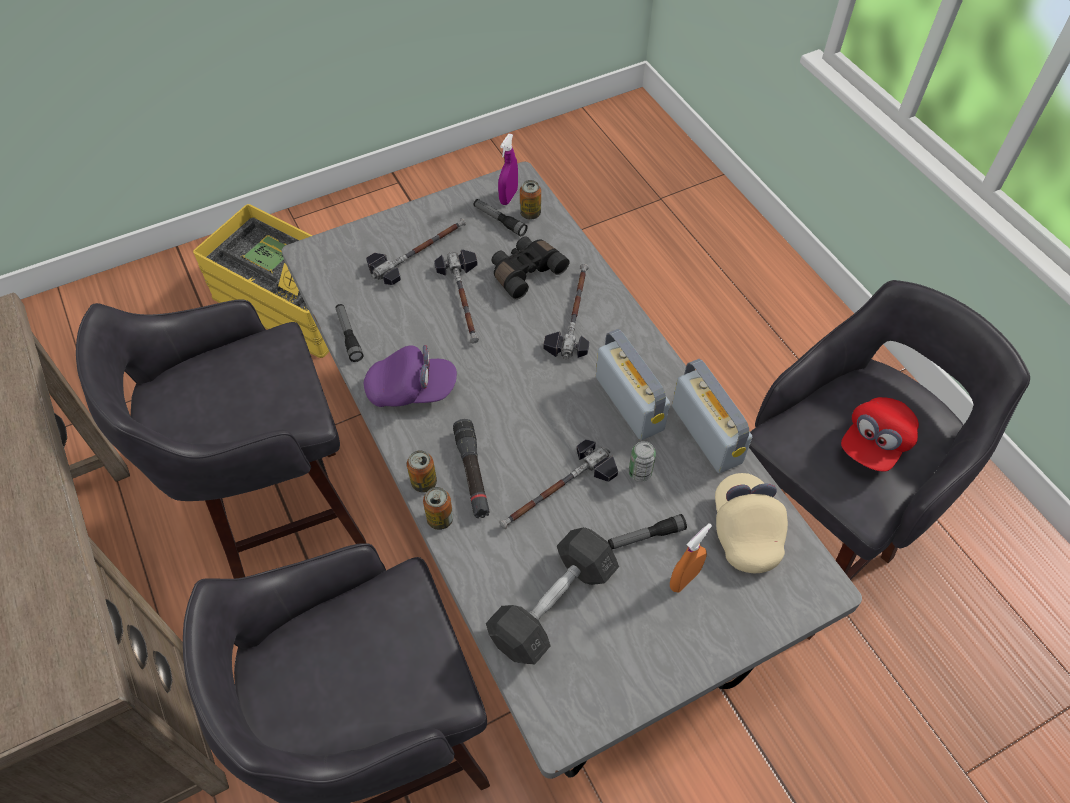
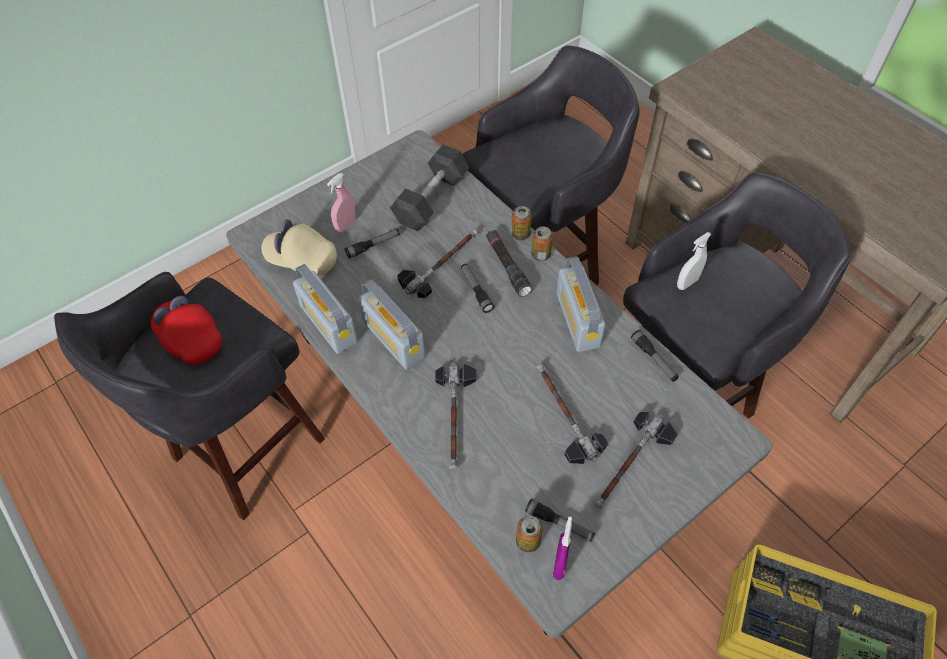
camera: 170 degrees right, 0 degrees up
purple cap [364,345,457,407] -> radio [557,256,605,352]
black binoculars [492,236,570,300] -> none
can [629,441,656,482] -> none
orange spray bottle [670,523,712,593] -> pink spray bottle [327,173,356,233]
beige cap [715,473,788,573] -> beige cap turned 120 degrees clockwise [261,219,337,276]
red cap [841,397,919,472] -> red cap turned 75 degrees counterclockwise [151,296,222,365]
none -> flashlight [461,264,494,313]
none -> white spray bottle [677,232,712,290]

